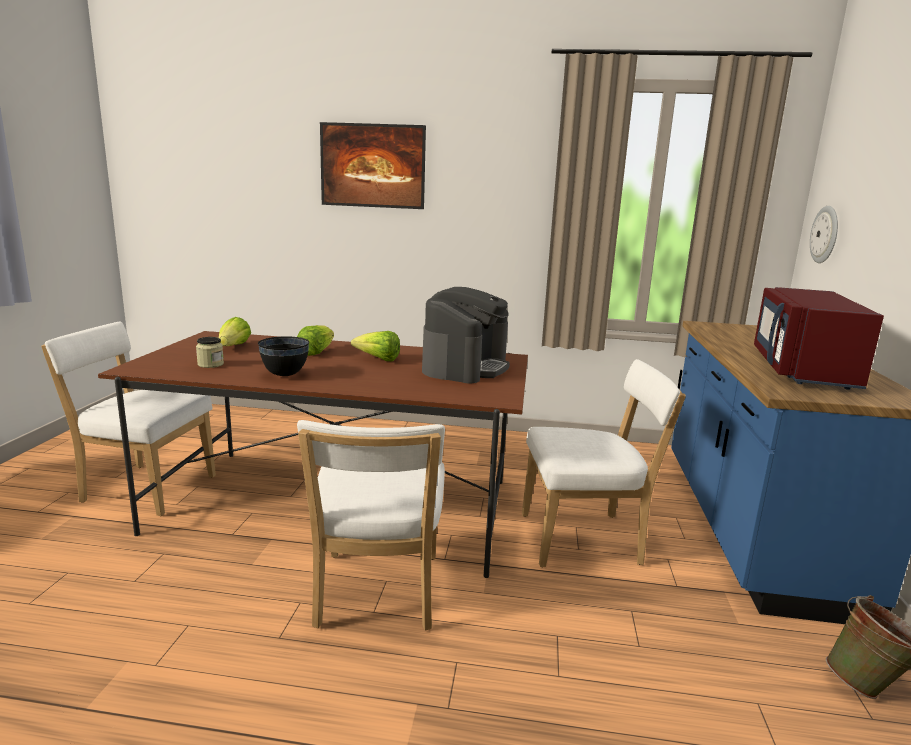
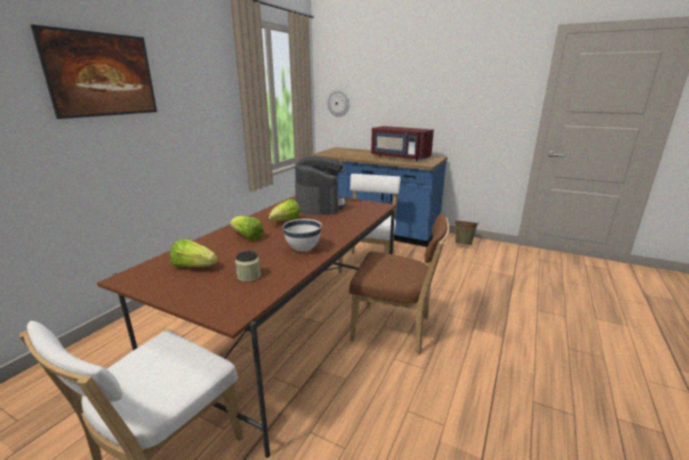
camera: 70 degrees left, 5 degrees up
black bowl [258,336,309,376] -> white bowl [283,219,322,252]
white chair [297,420,445,630] -> brown chair [349,213,450,355]
coffee machine [422,287,510,383] -> coffee machine turned 45 degrees clockwise [295,156,346,215]

